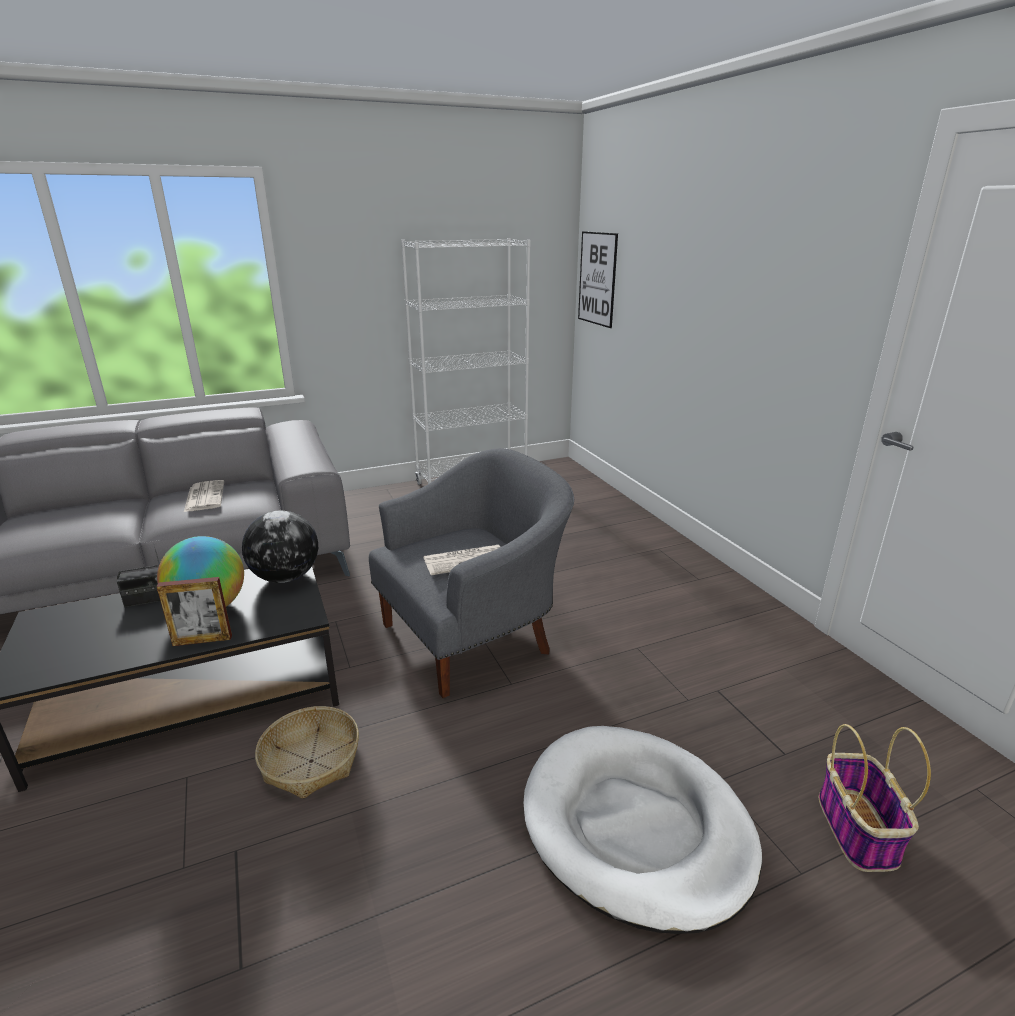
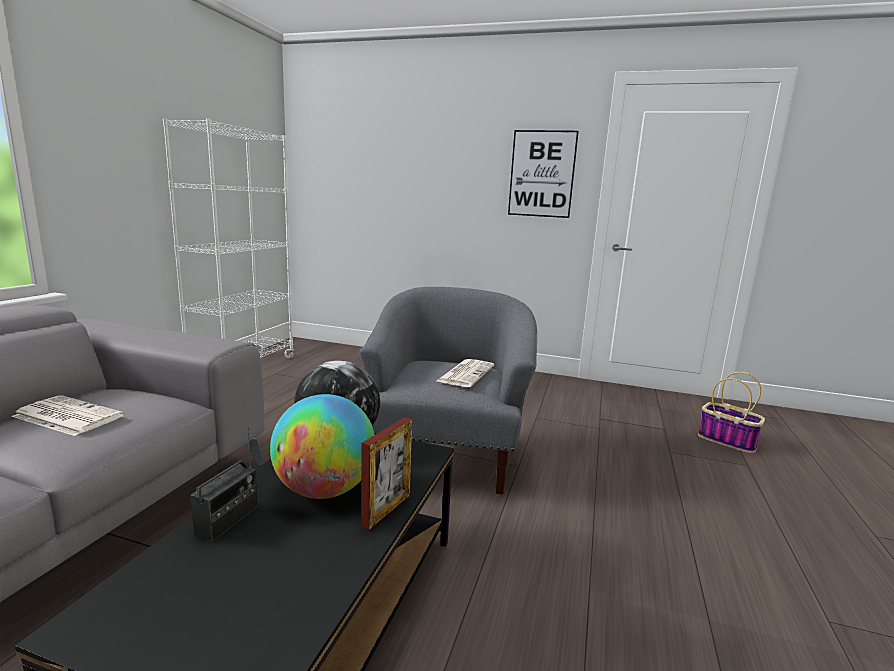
camera: 50 degrees left, 10 degrees down
basket [255,706,359,799] -> none
white dog bed [524,726,762,934] -> none
picture [578,231,618,328] -> picture moved to [508,130,579,218]

